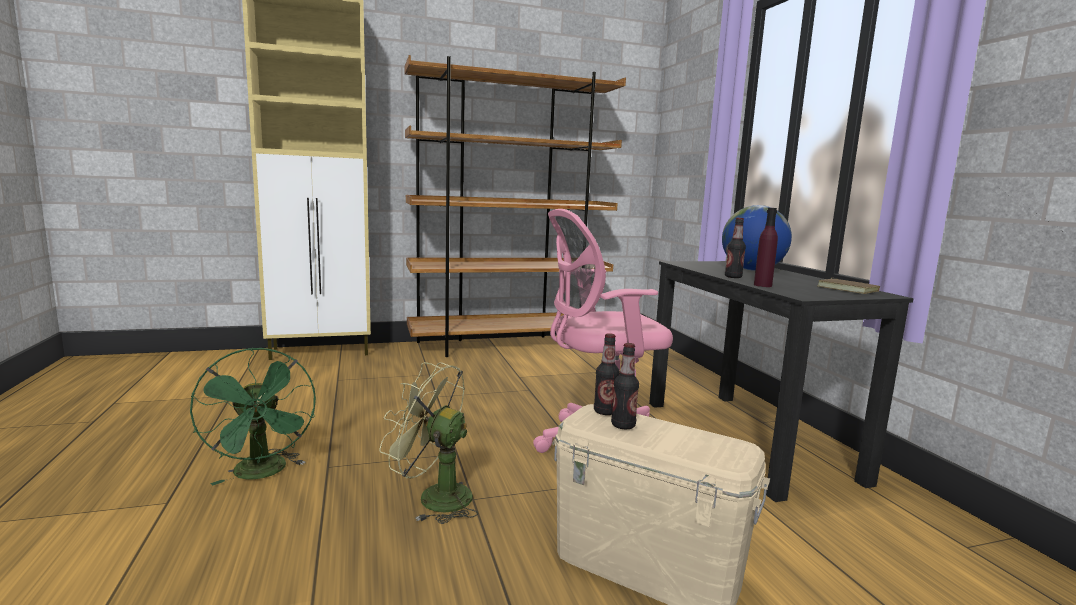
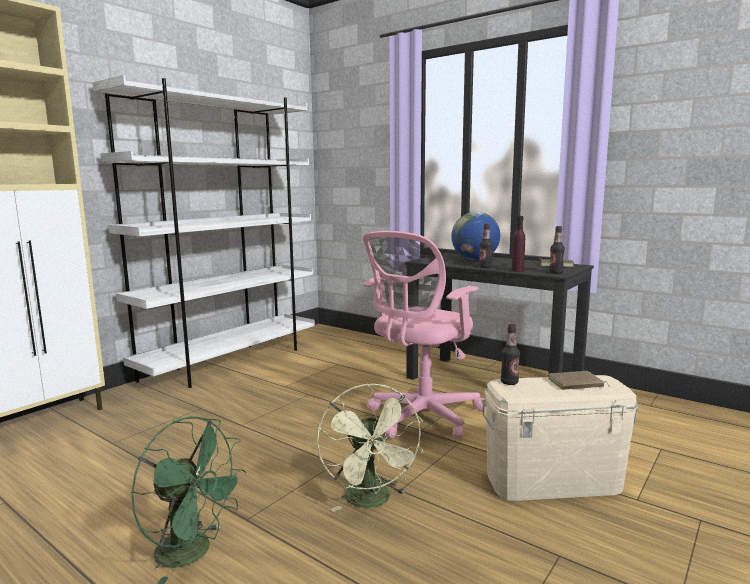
camera: 35 degrees left, 0 degrees up
green fan [379,362,478,524] -> green fan turned 90 degrees counterclockwise [317,383,424,512]
brown bookcase [405,55,626,357] -> white bookcase [93,75,315,388]
bottle [611,343,639,429] -> bottle moved to [549,226,565,274]
none -> brown book [548,371,610,390]

